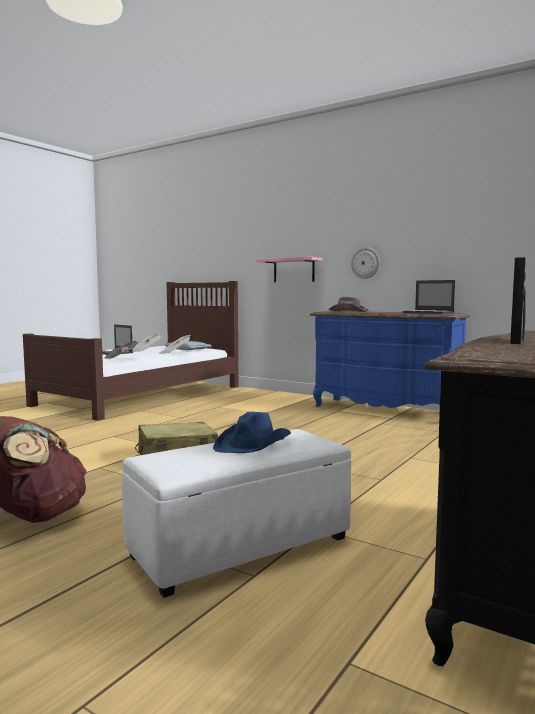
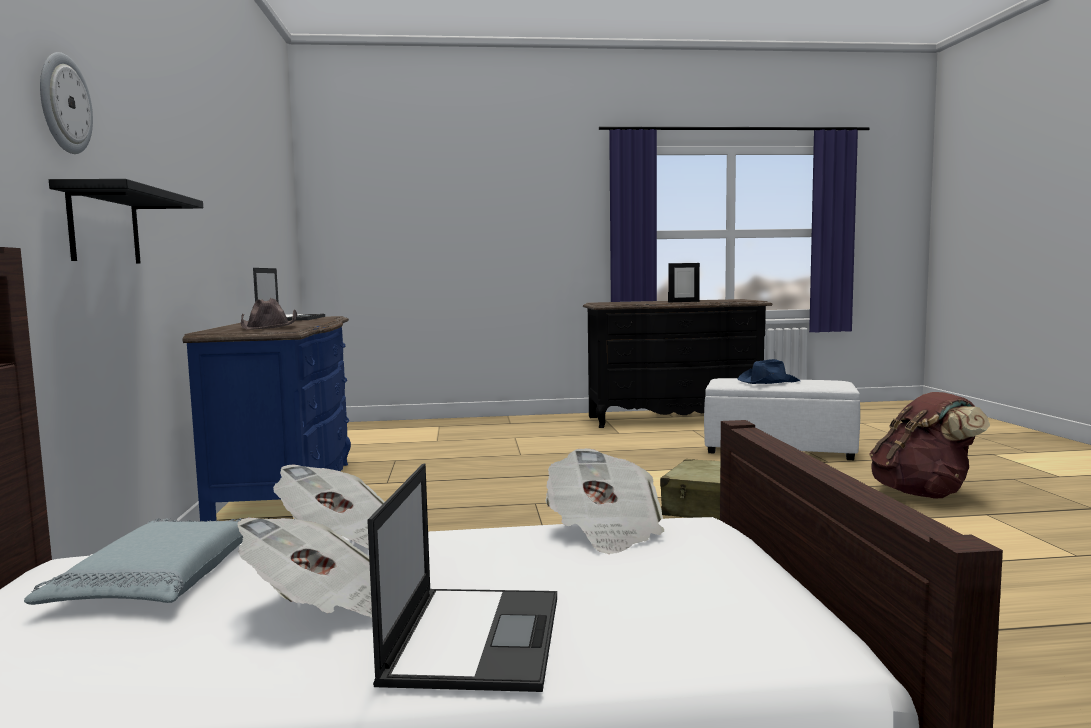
camera: 130 degrees left, 0 degrees up
pink shelf [256,257,322,282] -> black shelf [49,179,203,264]
wall clock [351,247,380,279] -> wall clock moved to [40,52,93,154]

